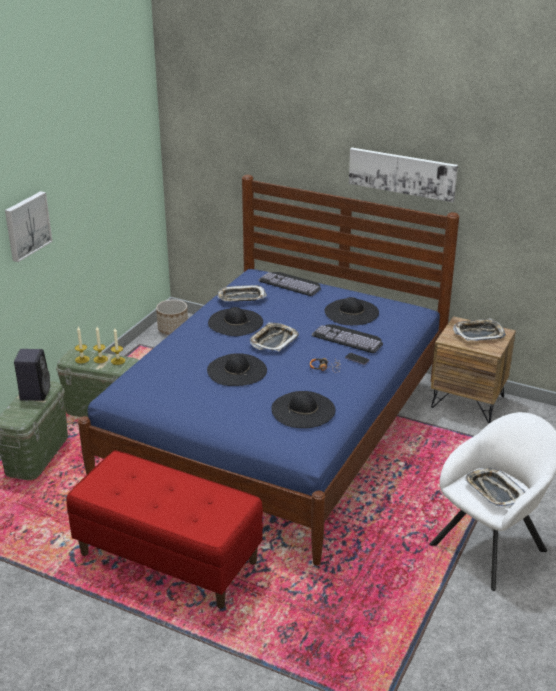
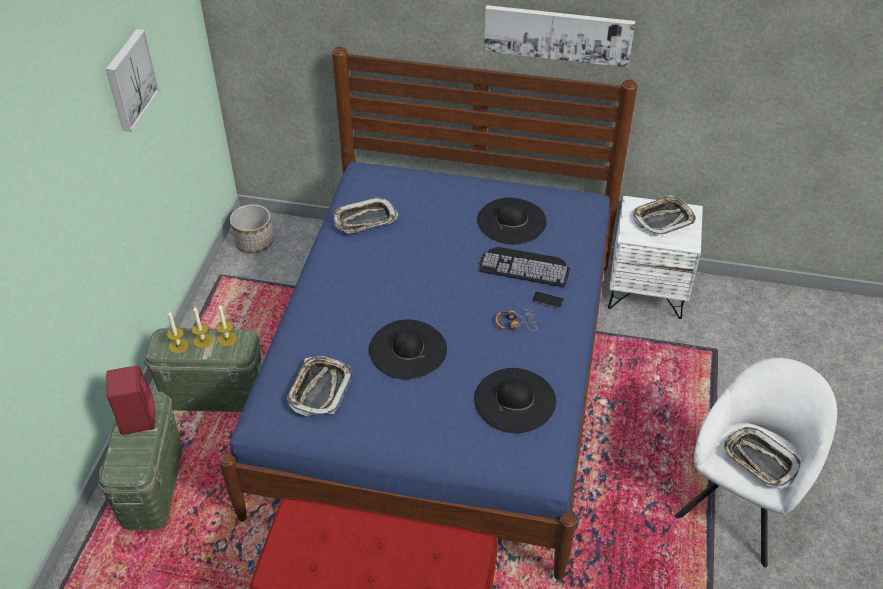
camera: 15 degrees left, 15 degrees up
picture [5,191,53,262] -> picture moved to [106,29,159,132]
black speaker [14,349,50,401] -> red speaker [106,365,155,435]
black hat [208,307,263,336] -> none
tray [250,323,299,351] -> tray moved to [287,356,352,416]
keyboard [258,272,321,296] -> none
brown nightstand [431,316,516,423] -> white nightstand [608,196,703,319]

